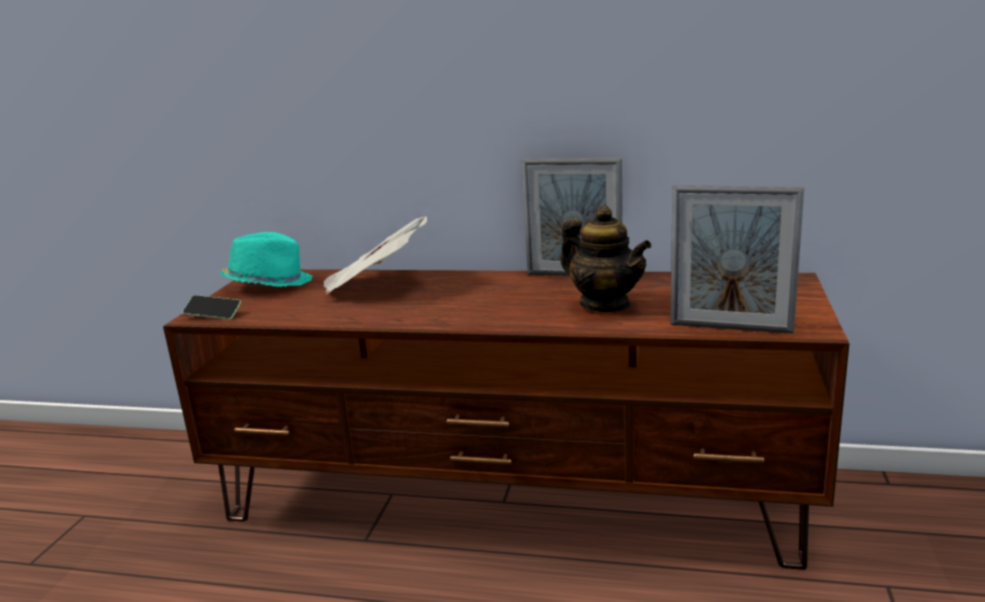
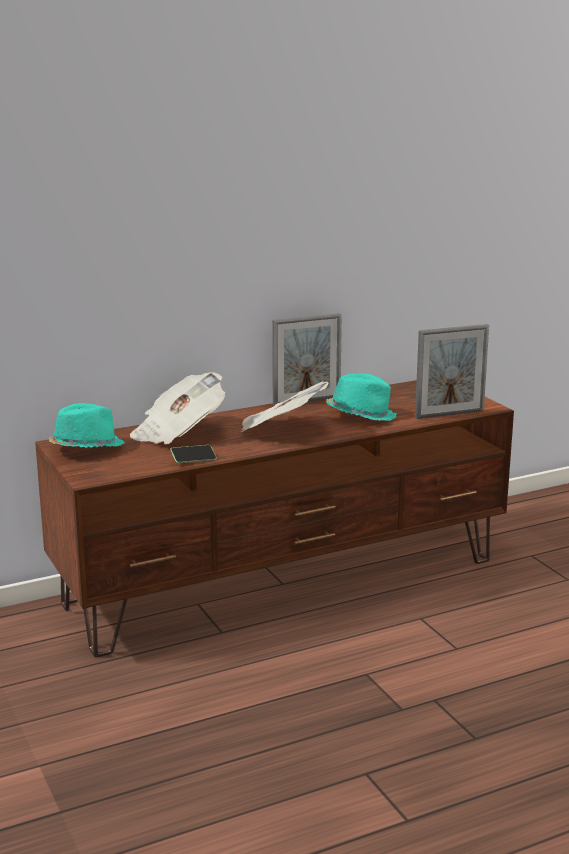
camera: 40 degrees left, 0 degrees up
phone [182,295,241,320] -> phone moved to [170,445,217,463]
teapot [561,206,651,312] -> turquoise hat [326,373,397,421]
none -> newspaper [241,381,329,432]

